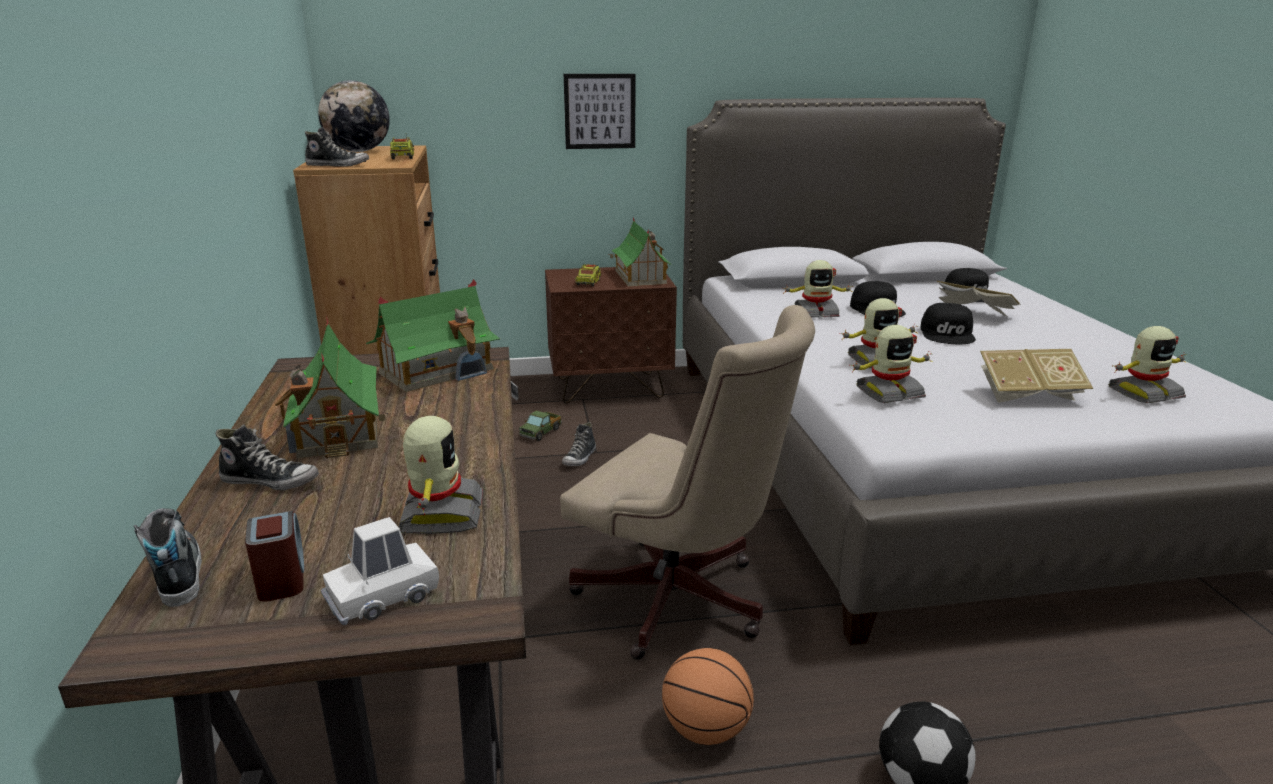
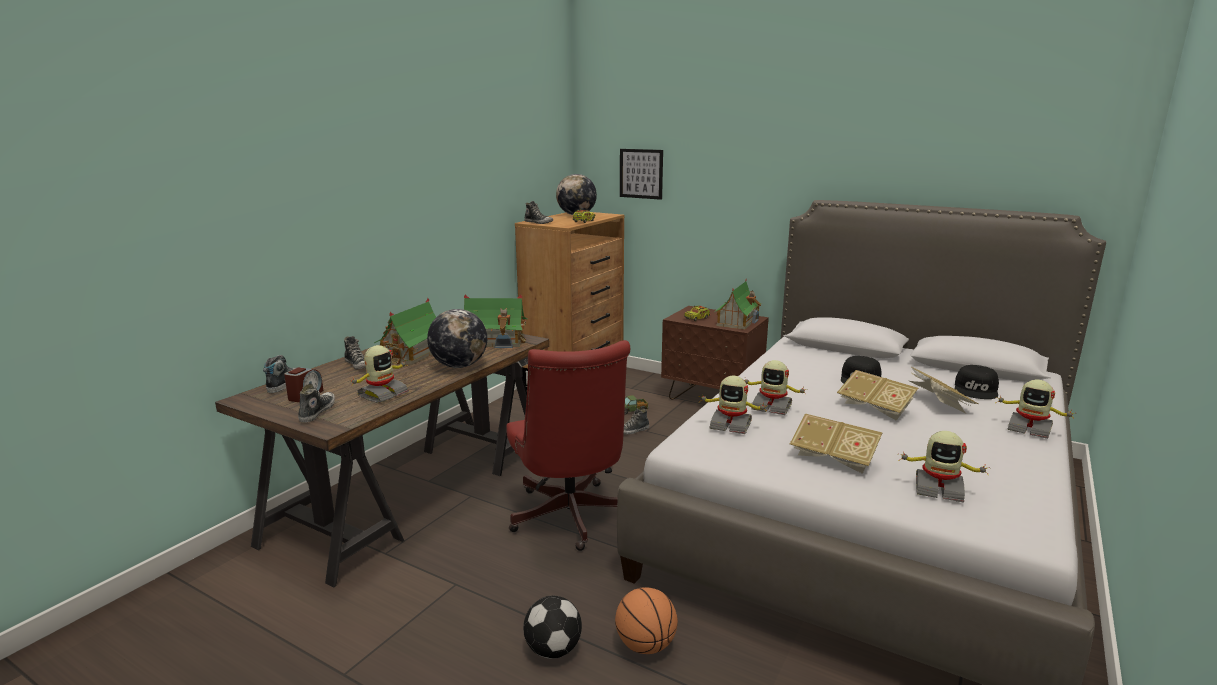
camera: 40 degrees right, 5 degrees down
white toy car [321,517,439,625] -> shoe [298,384,335,423]
beige office chair [560,305,815,660] -> red office chair [506,340,630,551]
picture [564,74,635,149] -> picture moved to [620,149,663,200]
basketball [662,648,754,745] -> basketball moved to [615,587,678,654]
toy robot [783,260,852,317] -> toy robot moved to [995,379,1074,439]
black cap [921,303,976,344] -> book [837,370,918,421]
none -> globe [427,309,487,368]

